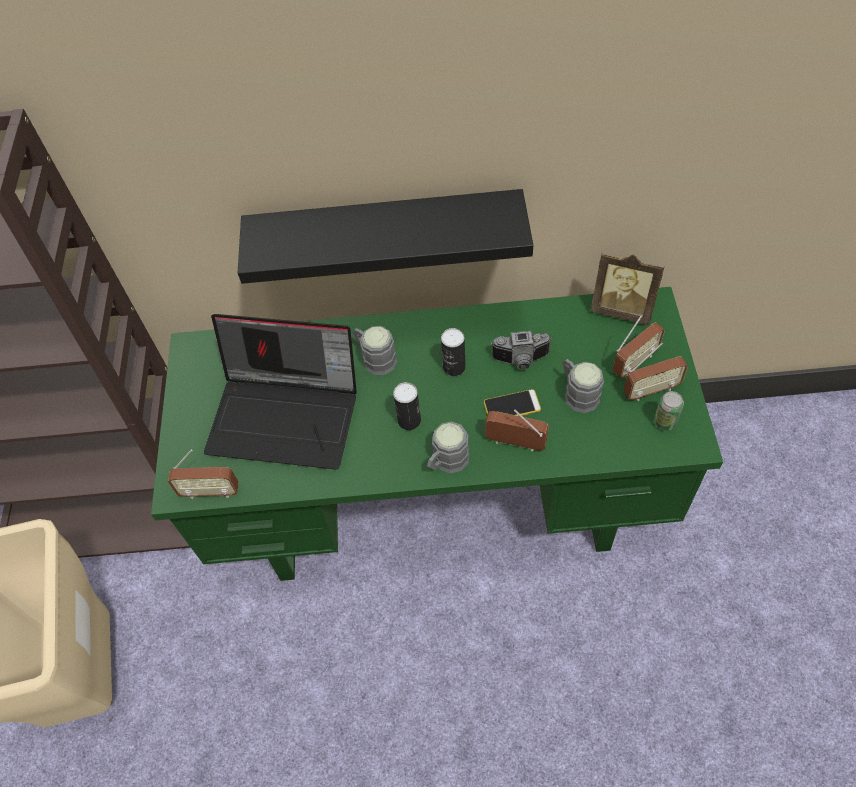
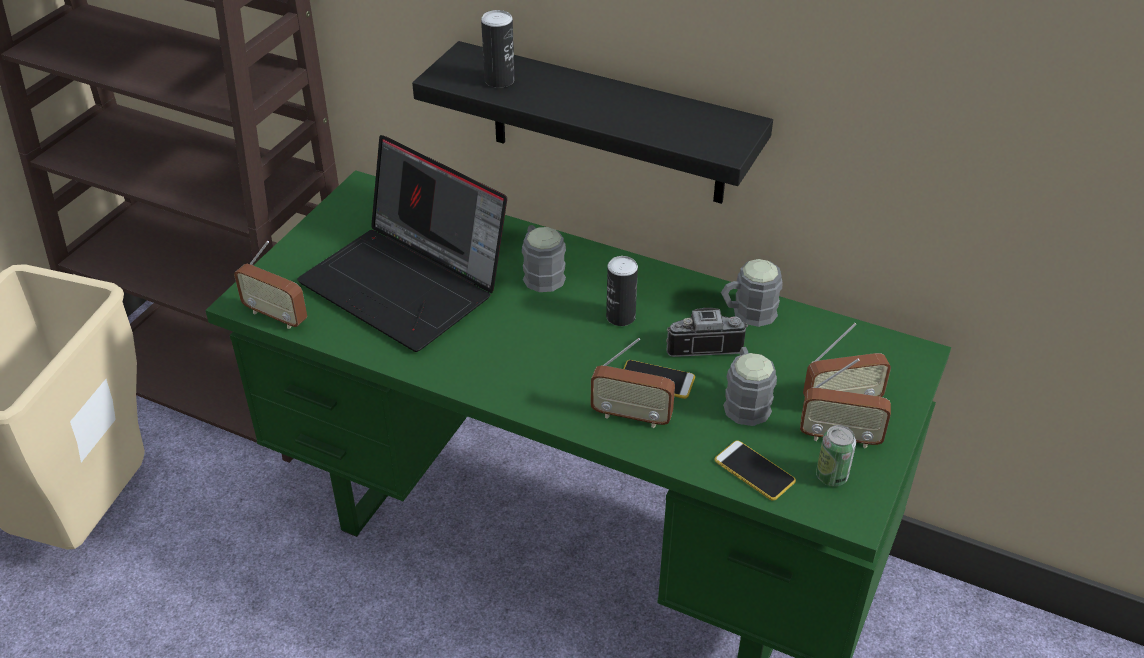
camera: 25 degrees right, 15 degrees down
can [393,382,421,430] -> can moved to [481,10,515,88]
grey mug [427,421,469,473] -> grey mug moved to [721,259,783,327]
radio [485,410,549,451] -> radio turned 150 degrees clockwise [590,338,675,428]
camera [491,331,552,370] -> camera turned 150 degrees clockwise [666,308,748,357]
picture frame [591,252,665,325] -> none
none -> phone [715,440,796,501]

